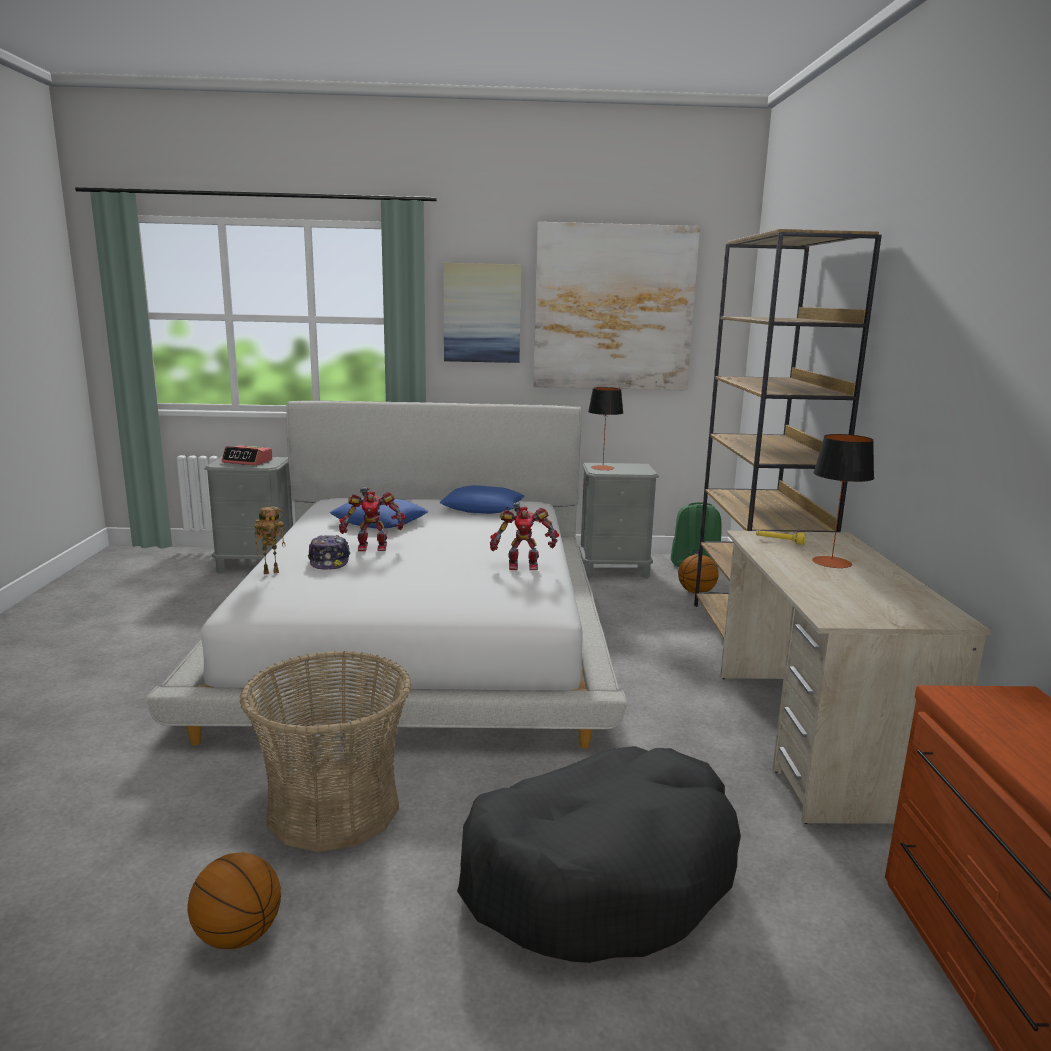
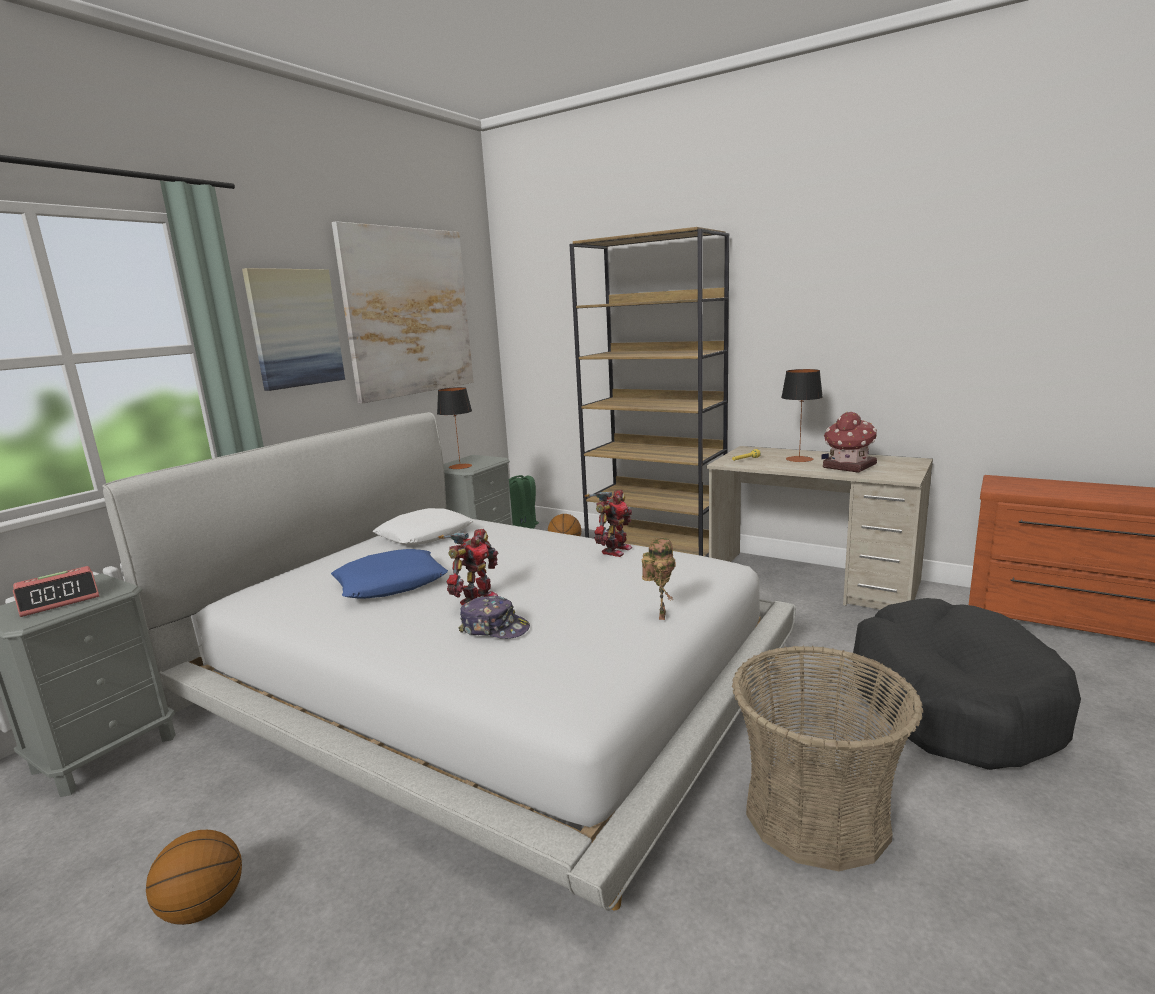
camera: 55 degrees left, 0 degrees up
basketball [188,852,281,949] -> basketball moved to [146,830,242,925]
toy robot [254,506,285,574] -> toy robot moved to [642,538,676,620]
blue pillow [440,485,525,514] -> white pillow [372,508,474,545]
none -> toy house [821,412,877,473]

